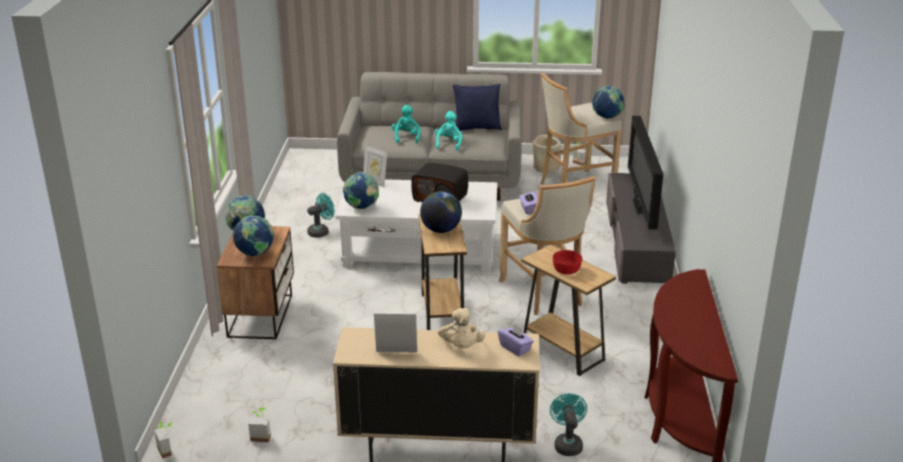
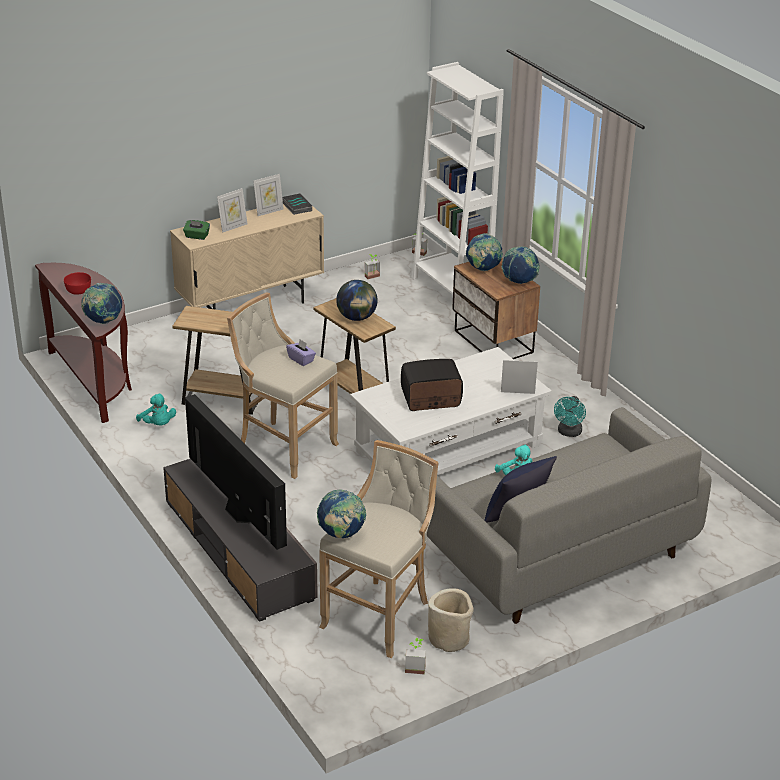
camera: 145 degrees right, 5 degrees up
globe [343,172,379,209] -> globe moved to [81,283,122,324]
turquoise plush toy [392,105,421,143] -> turquoise plush toy moved to [136,393,176,426]
beige plush toy [437,308,485,348] -> picture frame [217,188,247,233]
purple tissue box [498,323,534,356] -> green tissue box [183,220,210,240]
turquoise fan [550,393,587,456] -> none
red bowl [553,250,582,274] -> red bowl moved to [64,272,91,295]
none -> book [282,194,312,215]
none -> white bookcase [412,62,504,312]

